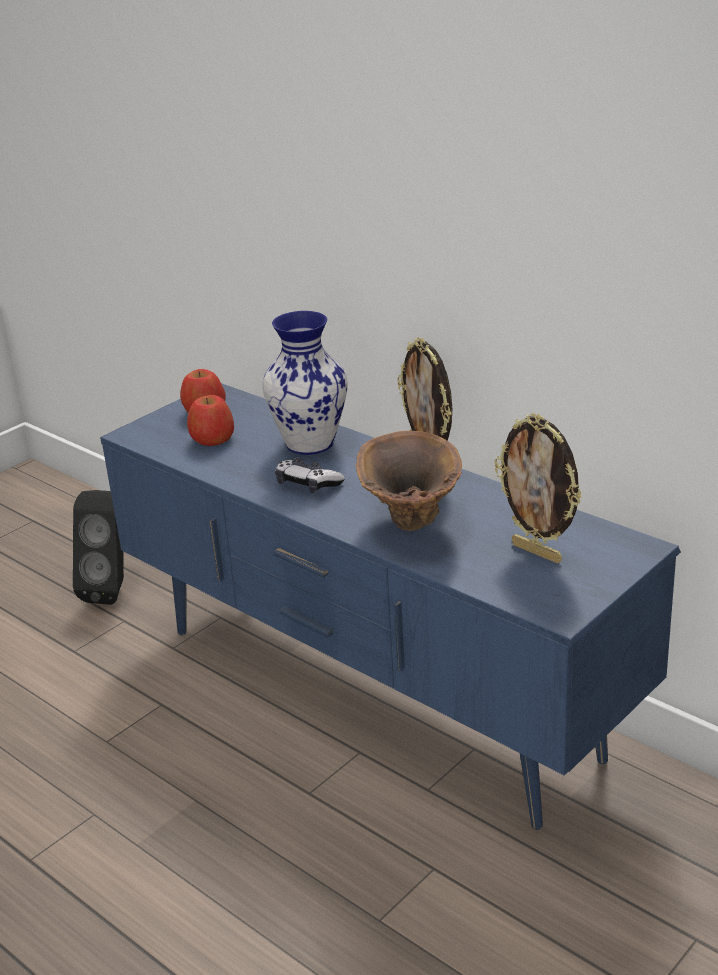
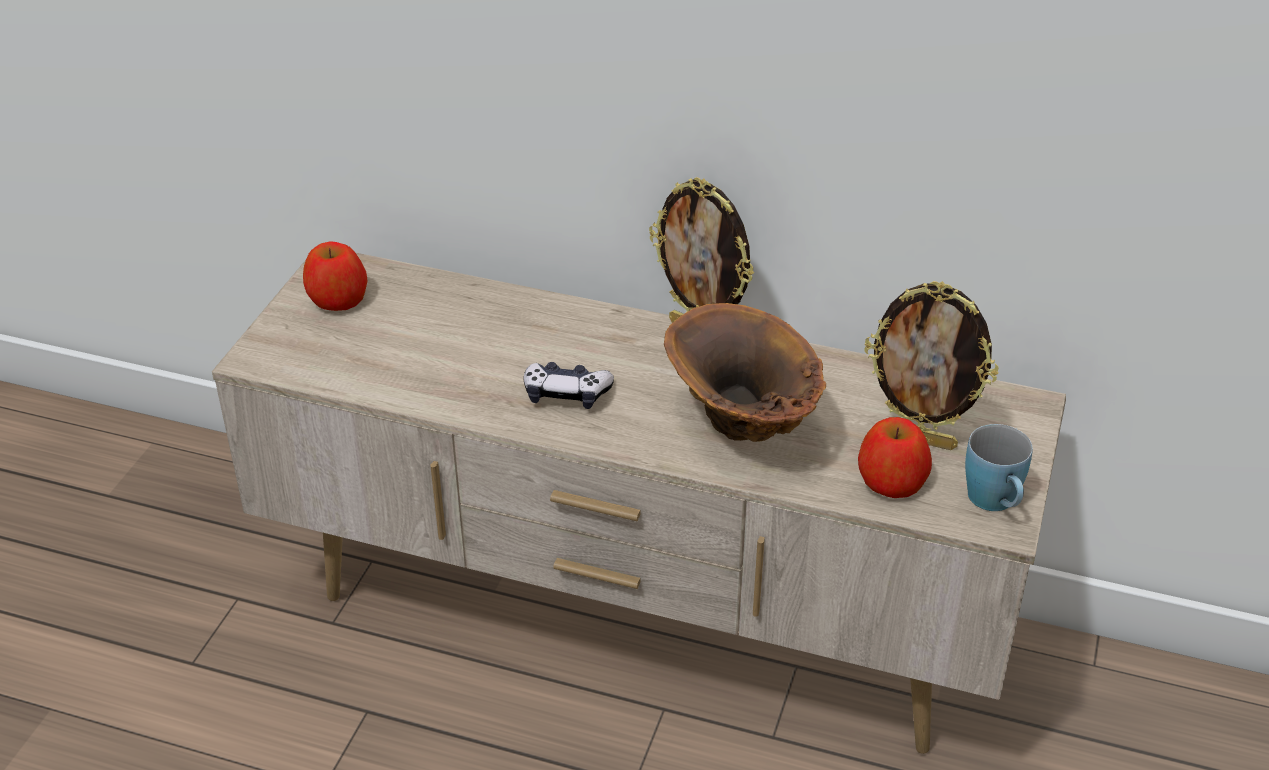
camera: 25 degrees left, 10 degrees up
black speaker [73,490,124,605] -> none
blue tv stand [100,383,681,830] -> beige tv stand [212,253,1066,754]
apple [187,395,234,446] -> apple moved to [858,417,932,498]
vase [262,311,347,455] -> none
none -> blue mug [965,424,1033,511]

